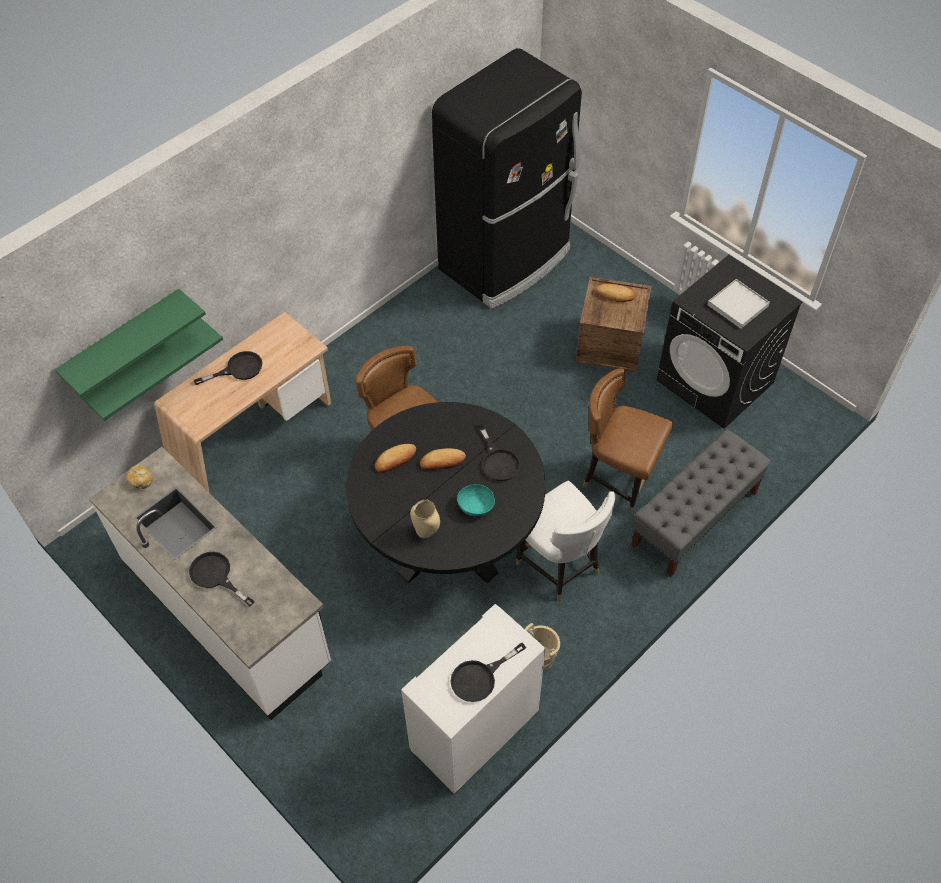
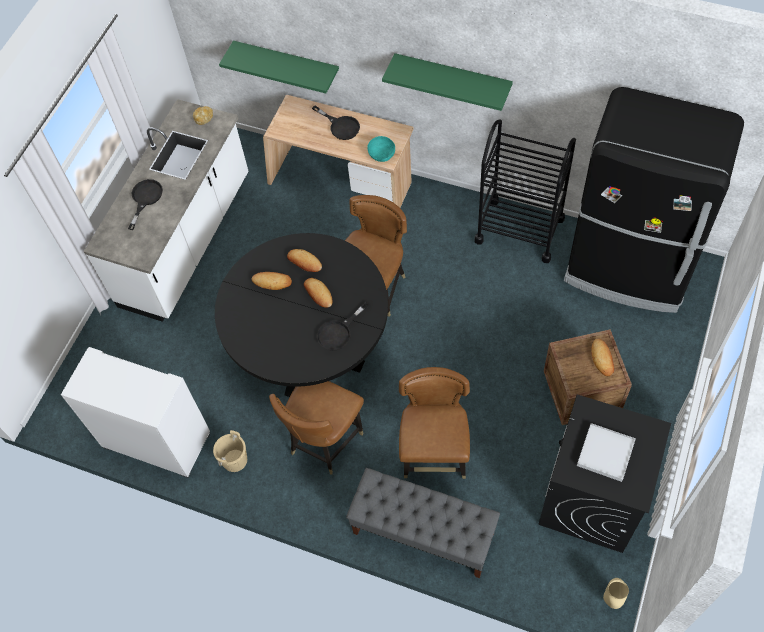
camera: 70 degrees right, 5 degrees up
green shelf [55,289,206,398] -> green shelf moved to [382,53,513,111]
beige vase [410,500,440,538] -> beige vase moved to [603,578,629,609]
black frying pan [451,642,526,702] -> none
turquoise bowl [457,484,495,516] -> turquoise bowl moved to [367,136,395,162]
white chair [516,481,615,601] -> brown chair [269,381,364,474]
none -> bread [252,272,292,290]
none -> black cart [475,119,576,263]

